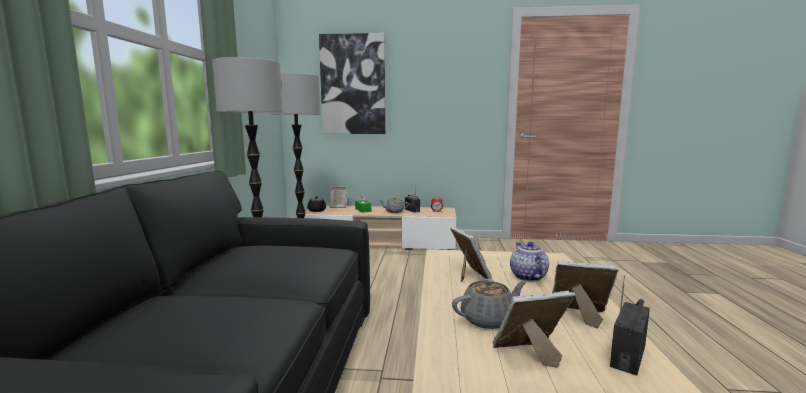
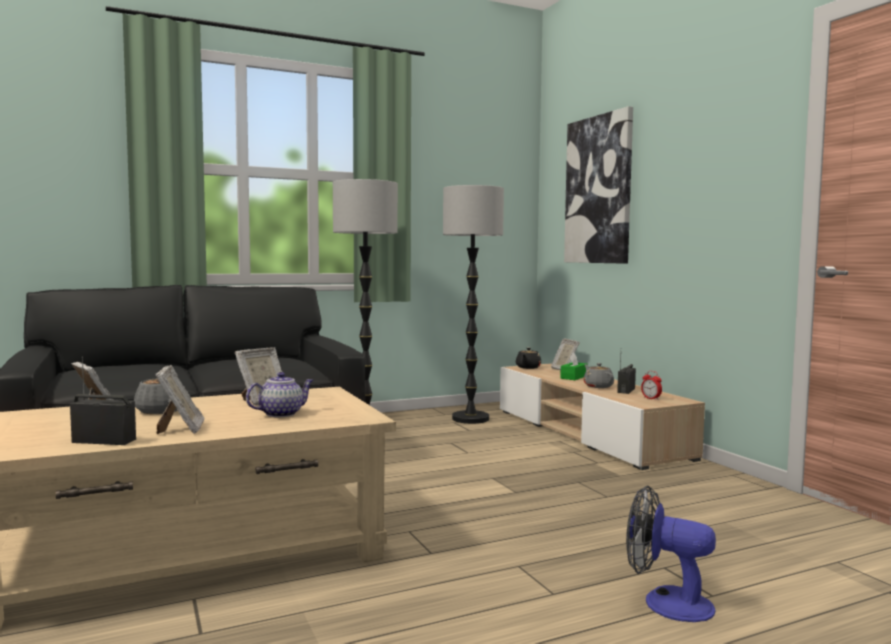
camera: 60 degrees right, 5 degrees down
none -> fan [626,485,716,622]

